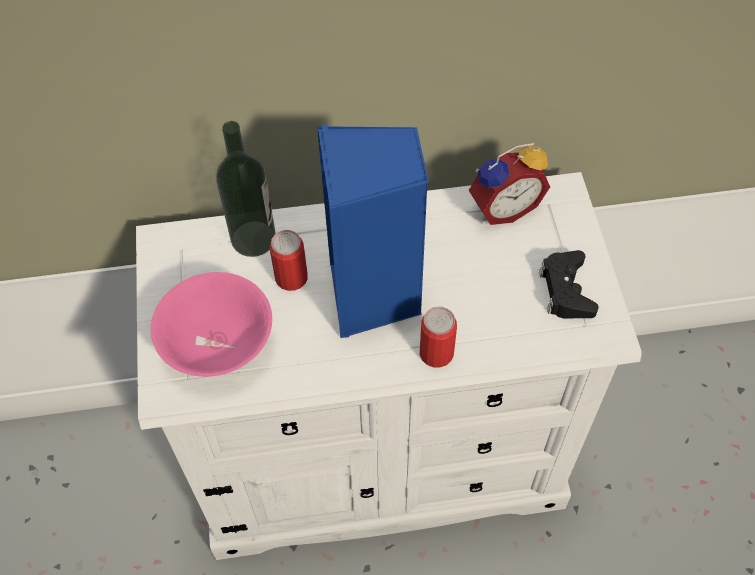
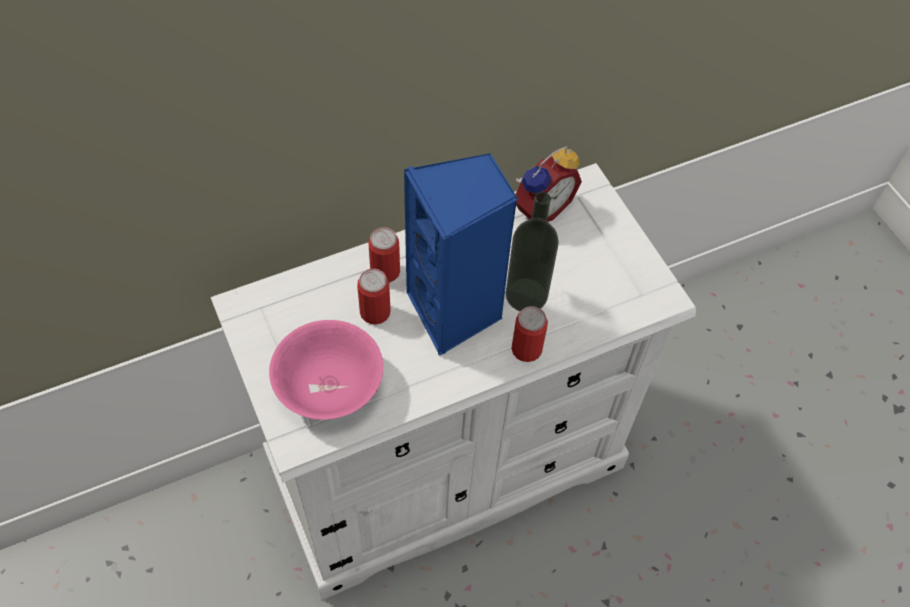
camera: 20 degrees left, 0 degrees up
bottle [216,121,276,257] -> bottle moved to [505,192,559,311]
black game controller [539,250,599,318] -> none
none -> can [368,227,400,283]

